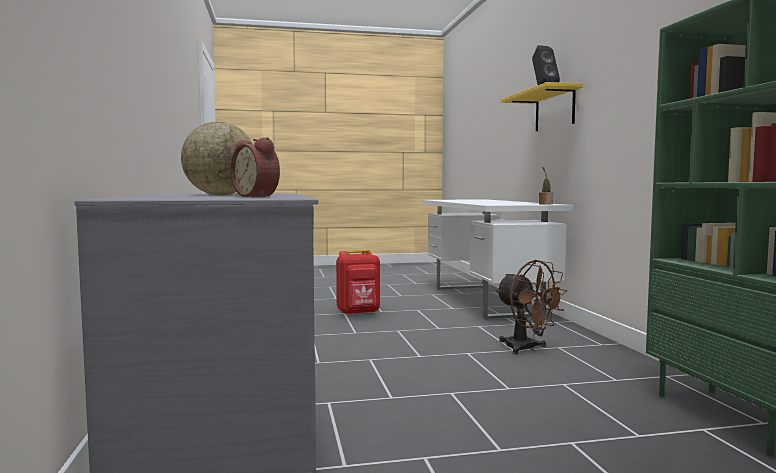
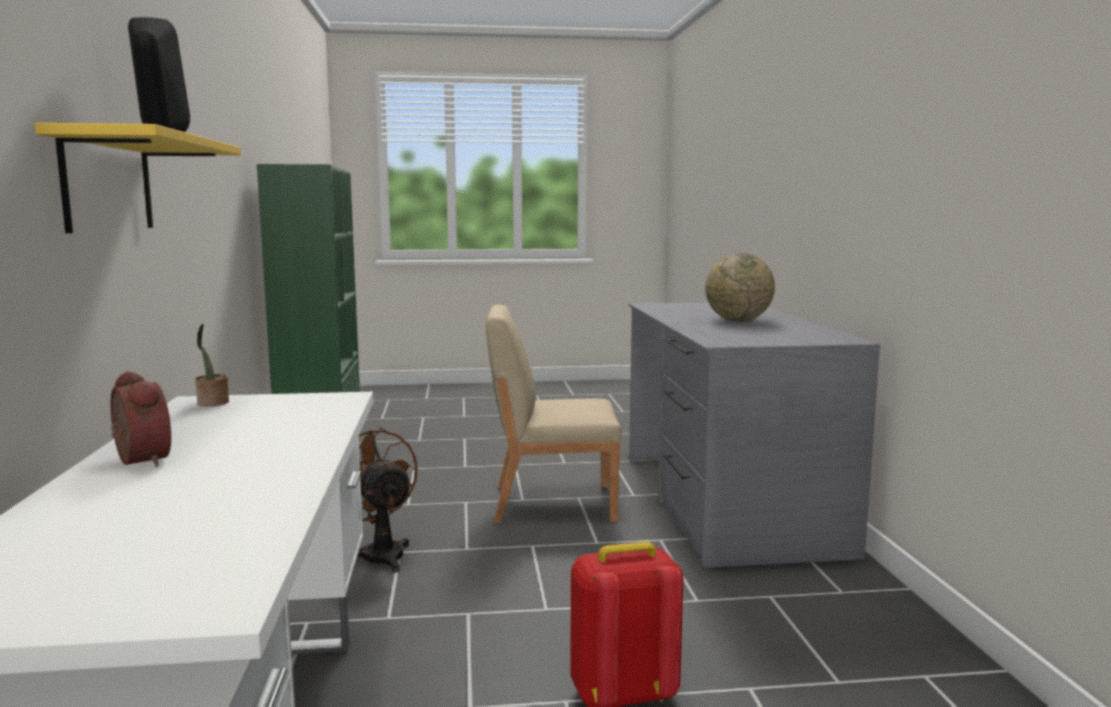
camera: 175 degrees left, 5 degrees up
alarm clock [231,137,280,197] -> alarm clock moved to [110,371,171,467]
none -> beige chair [486,305,622,523]

